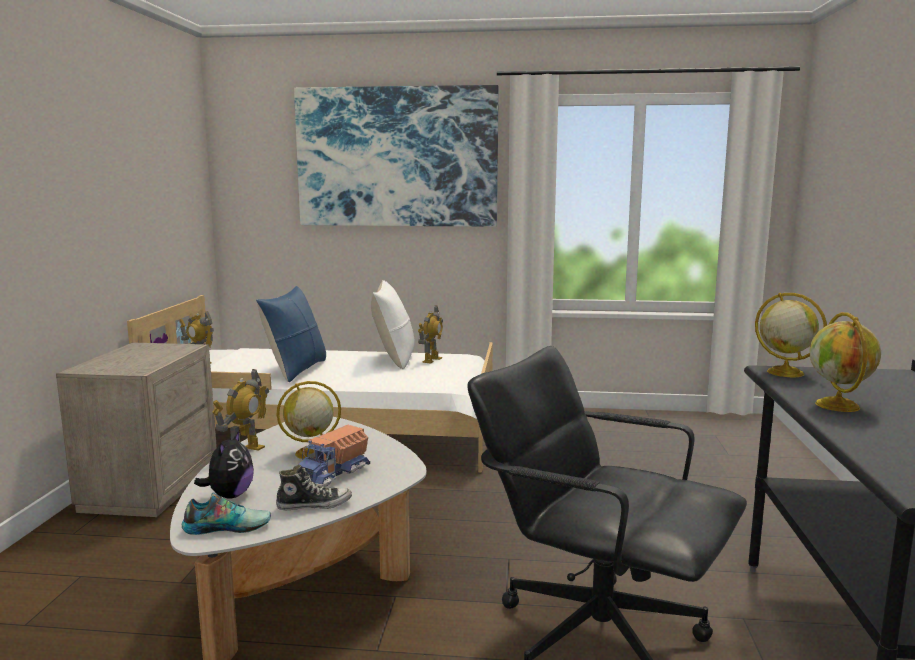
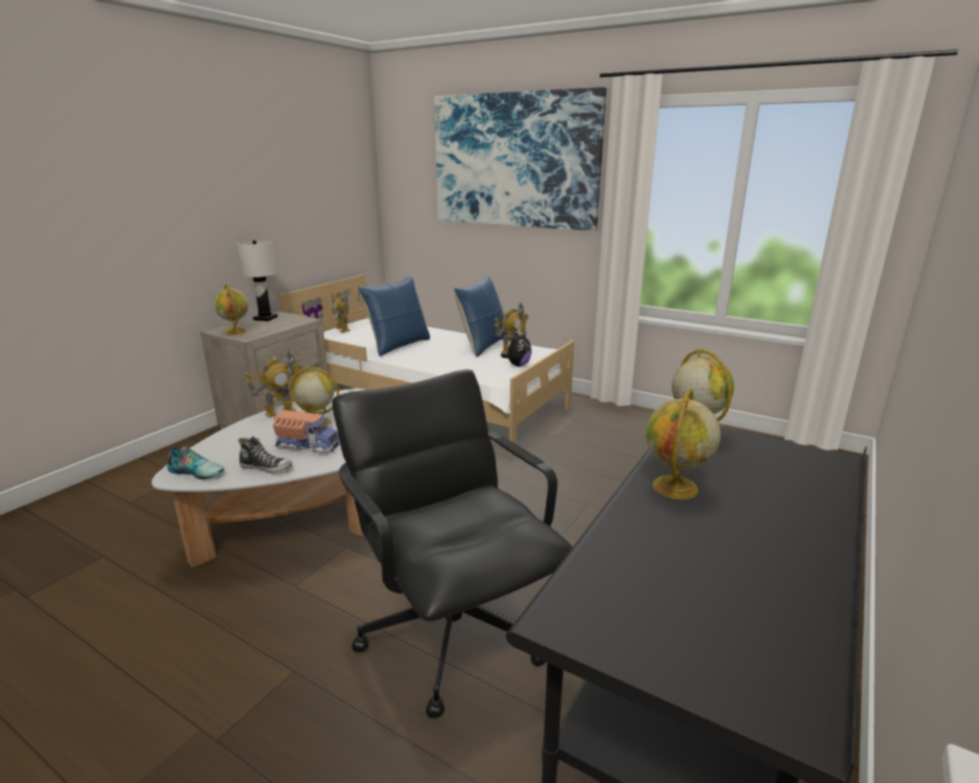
camera: 25 degrees right, 10 degrees up
plush toy [194,431,254,499] -> plush toy moved to [501,331,532,366]
toy truck [298,425,370,487] -> toy truck turned 135 degrees counterclockwise [273,410,340,453]
white pillow [371,280,415,369] -> blue pillow [454,275,508,357]
none -> globe [213,284,249,335]
none -> white table lamp [237,240,278,321]

